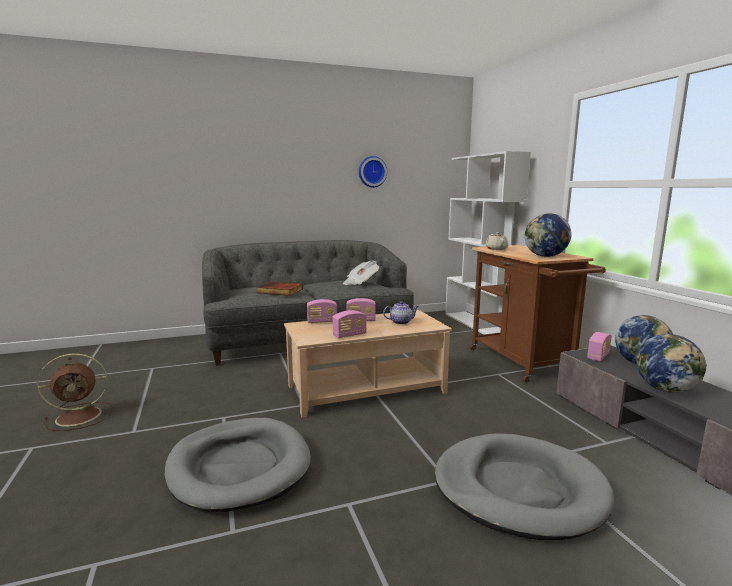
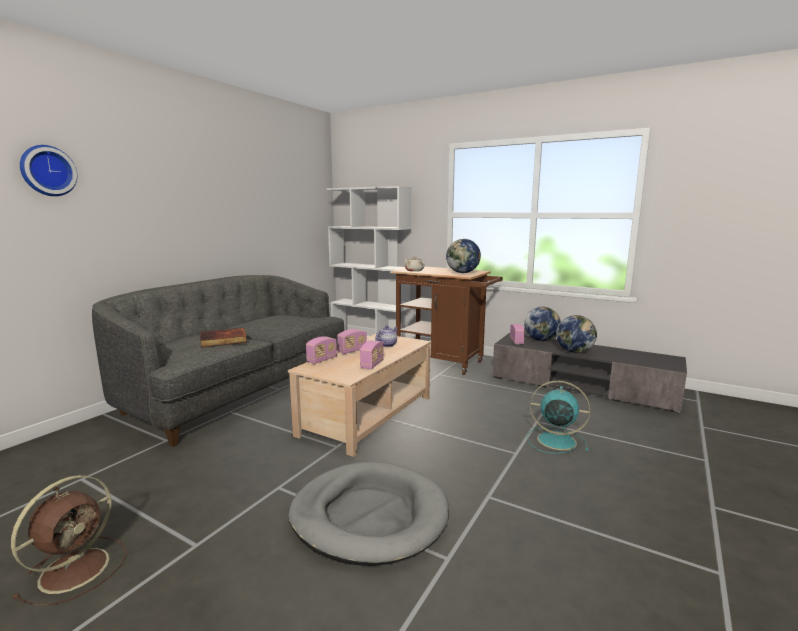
camera: 40 degrees left, 0 degrees up
newspaper [343,261,379,285] -> none
wall clock [359,156,387,188] -> wall clock moved to [20,145,77,196]
grey dog bed [435,433,614,540] -> turquoise fan [527,381,590,454]

